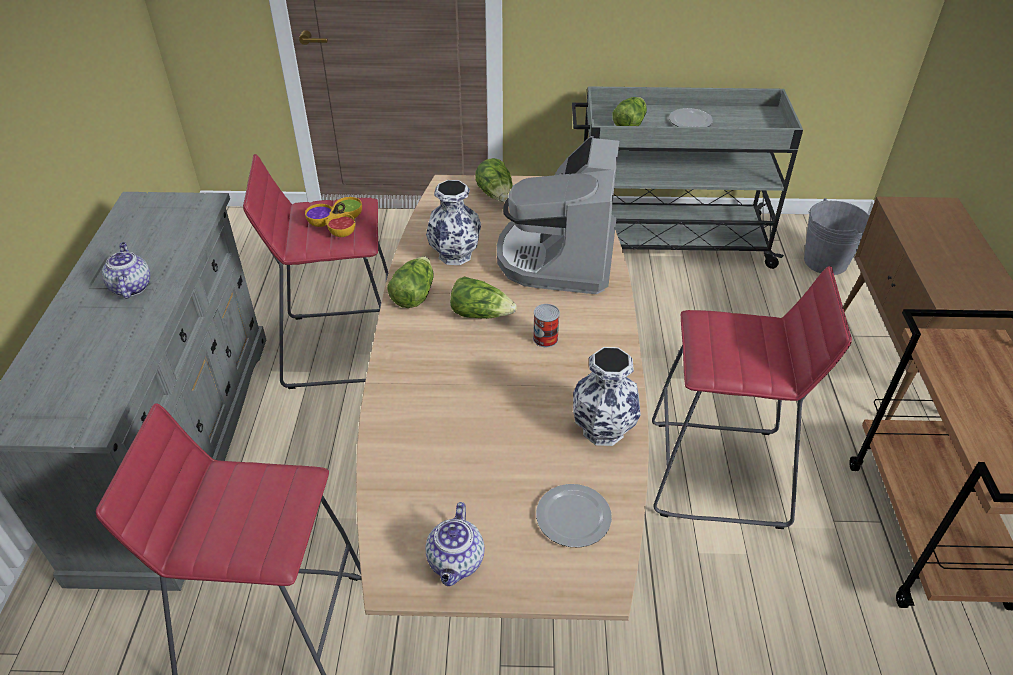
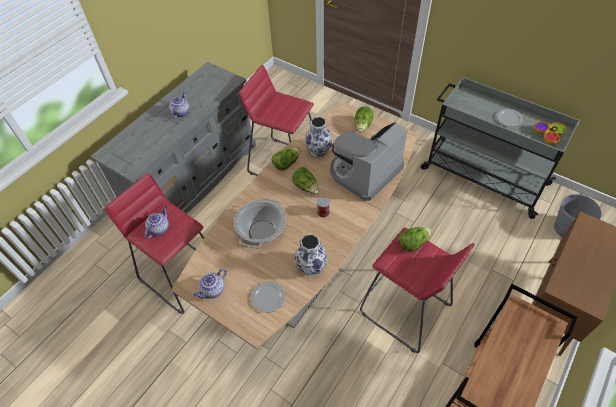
camera: 35 degrees right, 10 degrees up
bowl [305,197,362,237] -> bowl moved to [534,121,566,145]
lettuce [612,97,647,126] -> lettuce moved to [398,227,432,252]
none -> teapot [144,206,169,239]
none -> cooking pot [234,198,286,249]

